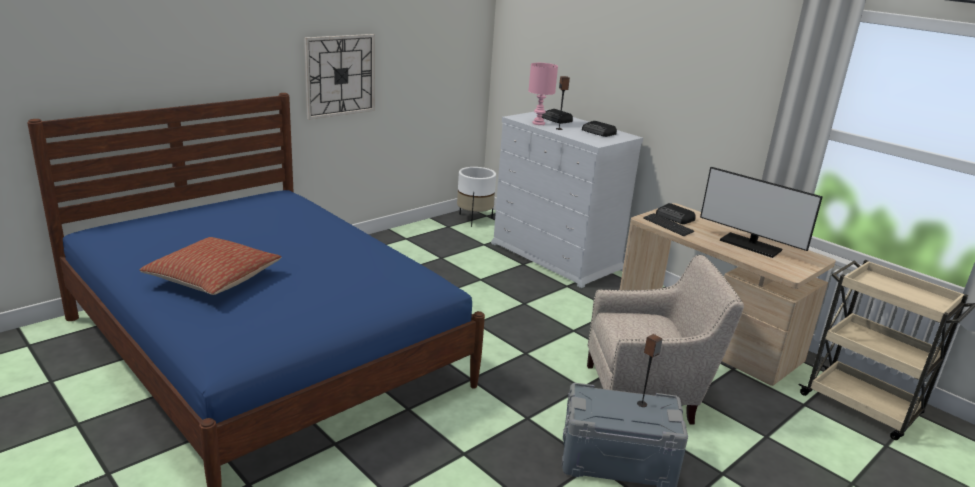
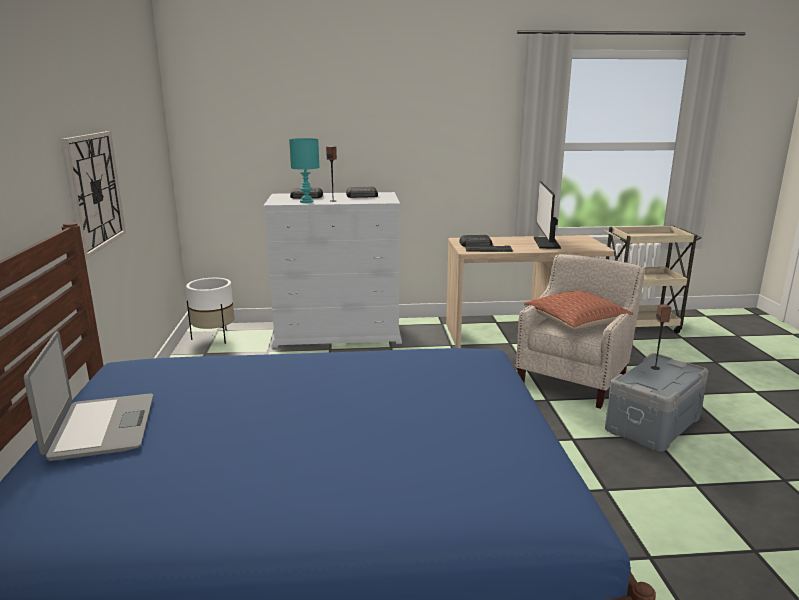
camera: 50 degrees left, 5 degrees down
pillow [140,237,281,295] -> pillow moved to [524,291,633,329]
pink table lamp [528,63,558,125] -> turquoise table lamp [289,138,320,203]
monitor [700,167,823,258] -> monitor turned 105 degrees clockwise [534,181,561,249]
none -> laptop [24,332,153,461]

